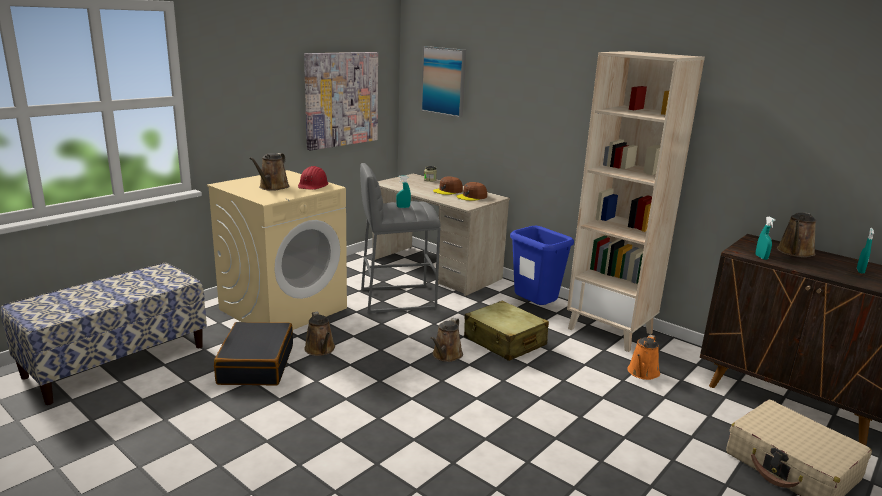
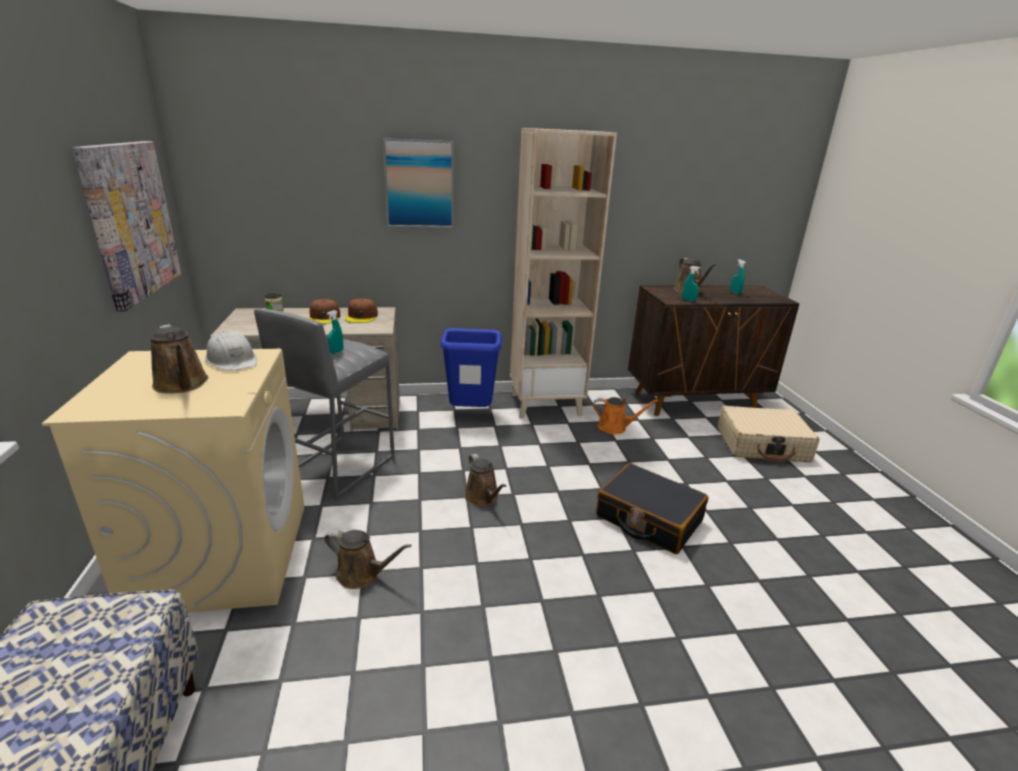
camera: 50 degrees left, 5 degrees up
black suitcase [214,322,293,386] -> black suitcase moved to [596,463,708,554]
red hard hat [298,166,329,190] -> white hard hat [205,330,257,371]
picture [421,46,466,118] -> picture moved to [383,138,454,228]
beige suitcase [464,301,549,361] -> none
orange watering can [627,335,660,380] -> orange watering can turned 60 degrees counterclockwise [593,397,658,435]

